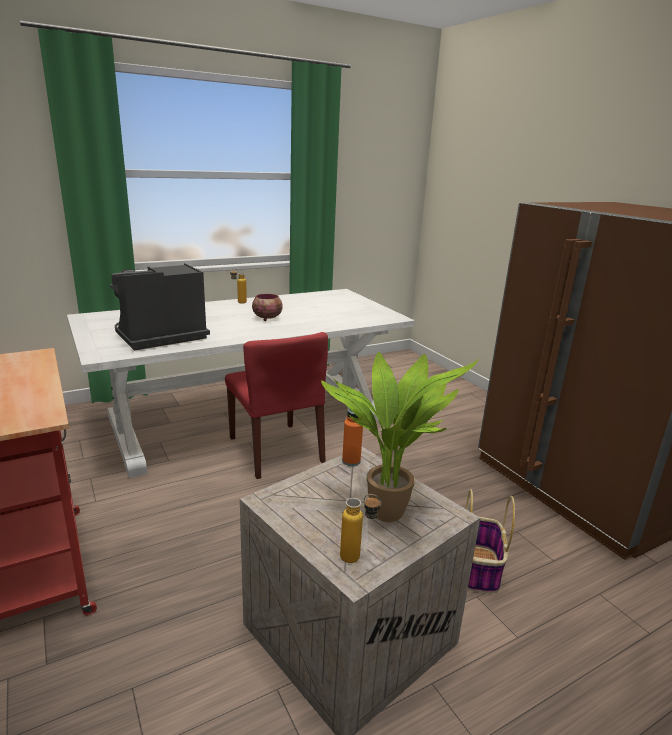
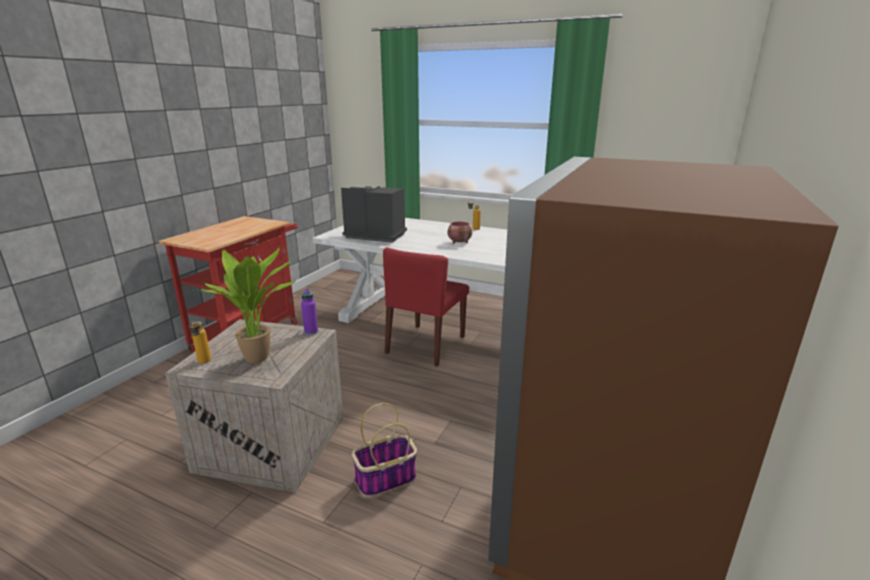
camera: 55 degrees right, 0 degrees up
orange bottle [342,408,363,466] -> purple bottle [301,289,318,335]

